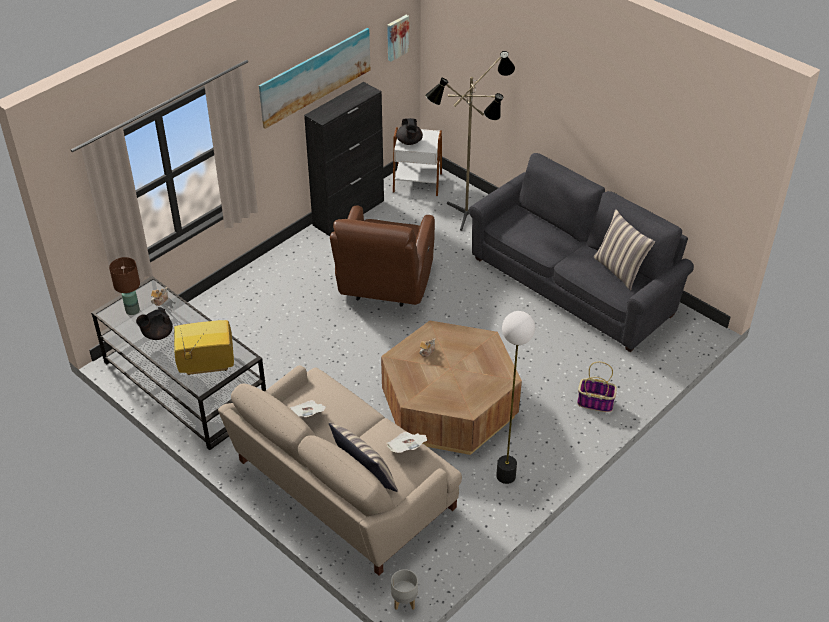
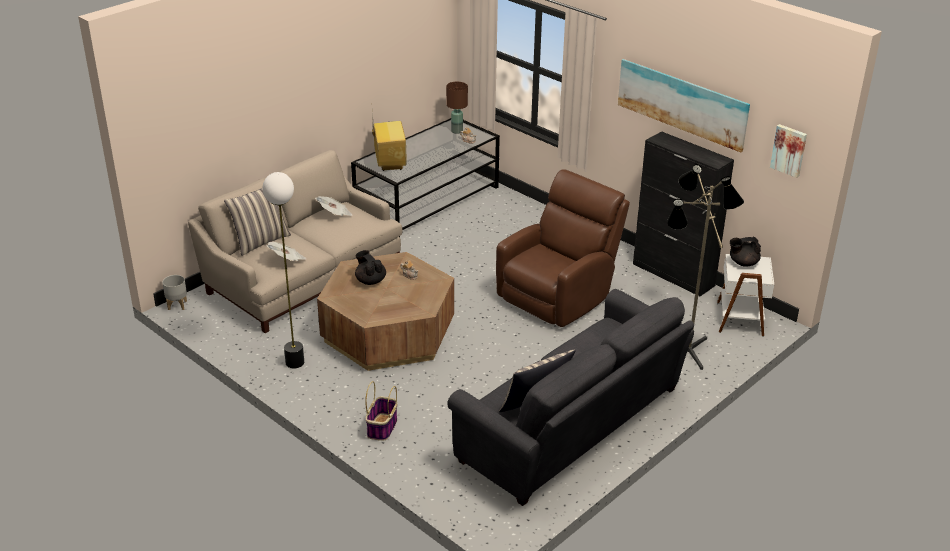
camera: 90 degrees right, 10 degrees down
black teapot [136,307,173,340] -> black teapot moved to [355,250,386,285]
brown armchair [330,206,435,307] -> brown armchair turned 120 degrees clockwise [496,169,630,327]

